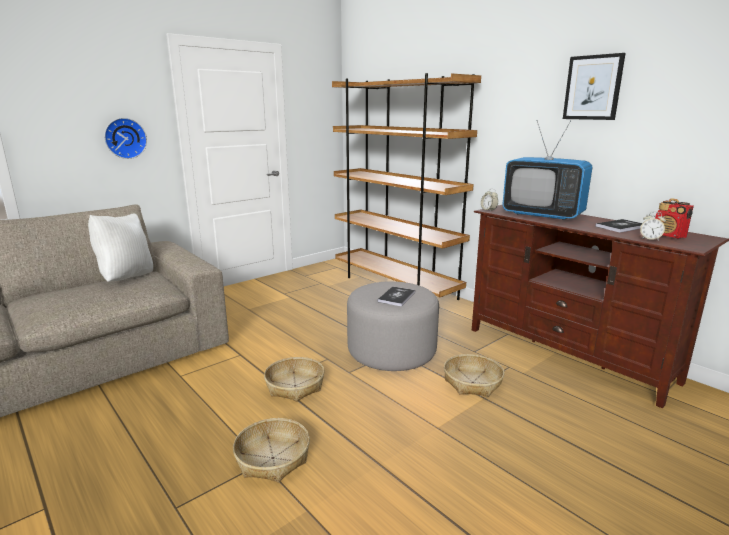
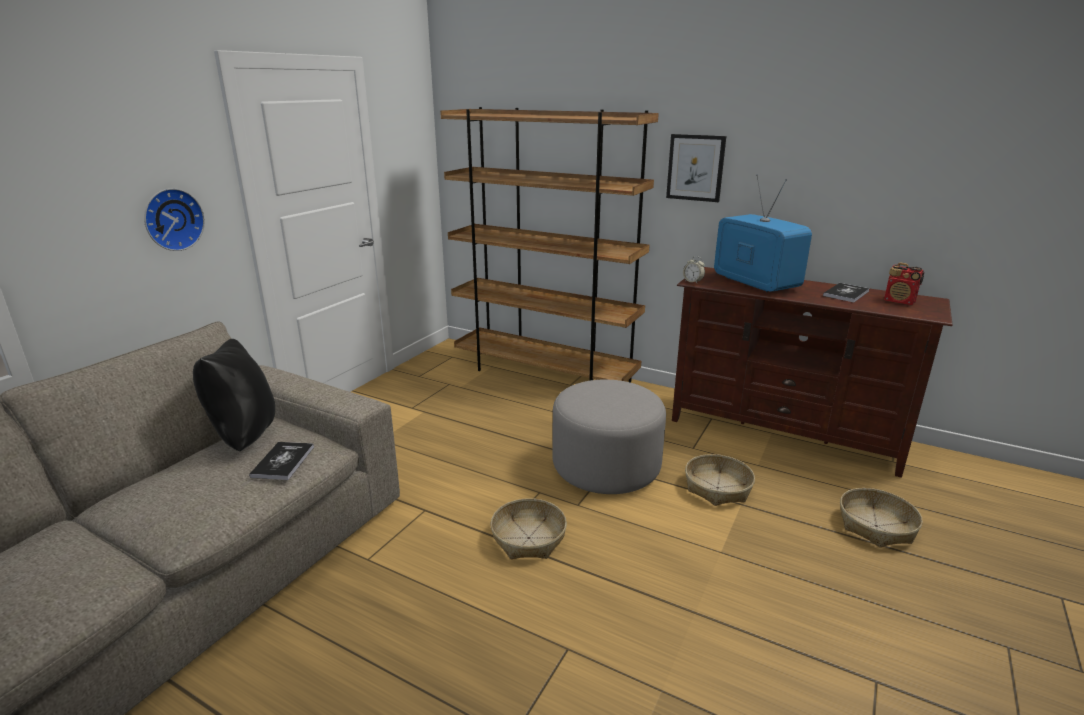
camera: 20 degrees left, 5 degrees up
white pillow [88,213,153,282] -> black pillow [193,339,275,452]
basket [233,418,310,482] -> basket moved to [840,488,923,547]
book [378,286,415,306] -> book moved to [249,442,314,480]
television [502,120,592,220] -> television turned 135 degrees counterclockwise [714,175,812,292]
picture [563,53,626,120] -> picture moved to [666,134,726,202]
alarm clock [640,211,666,241] -> none

